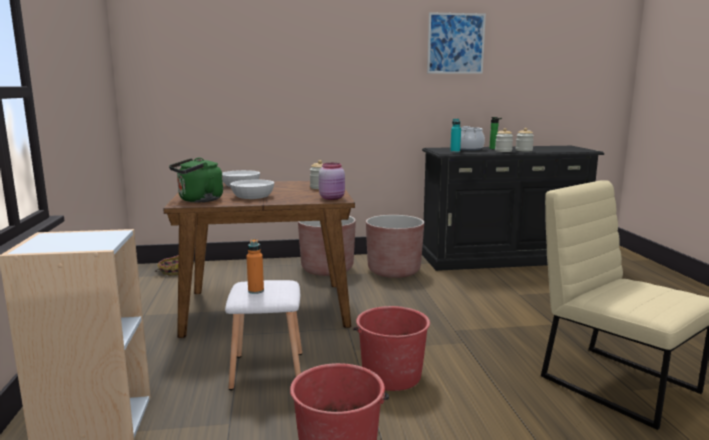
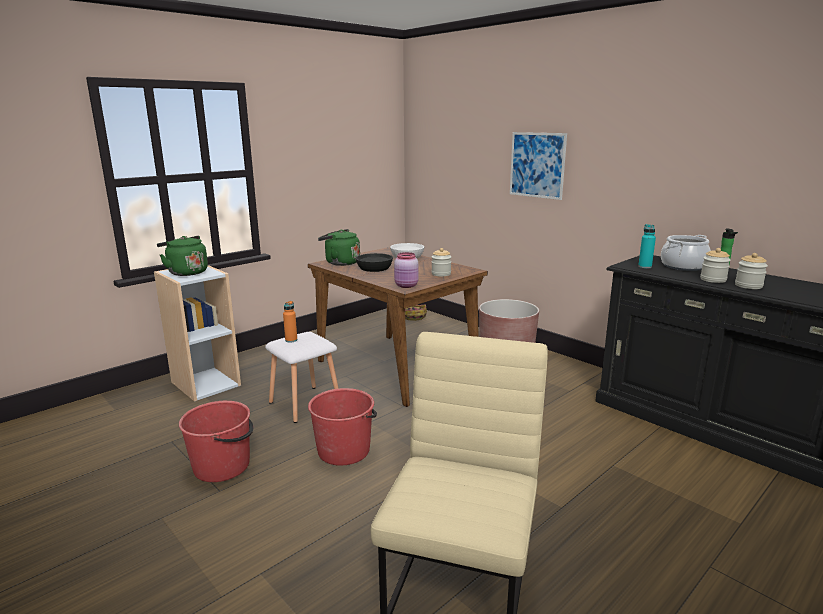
camera: 55 degrees right, 5 degrees up
white bowl [230,179,275,199] -> black bowl [356,253,393,272]
brown planter [366,215,424,278] -> none
picture [427,12,486,74] -> picture moved to [510,132,567,200]
none -> green kettle [157,236,208,276]

